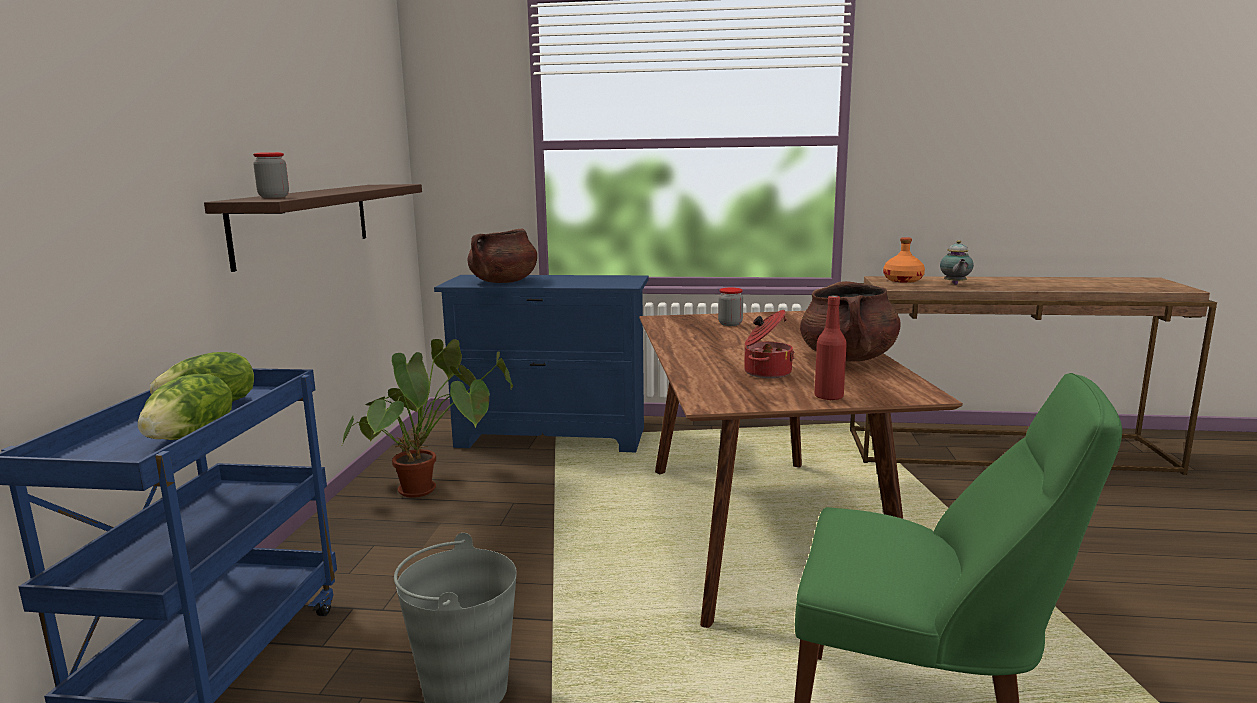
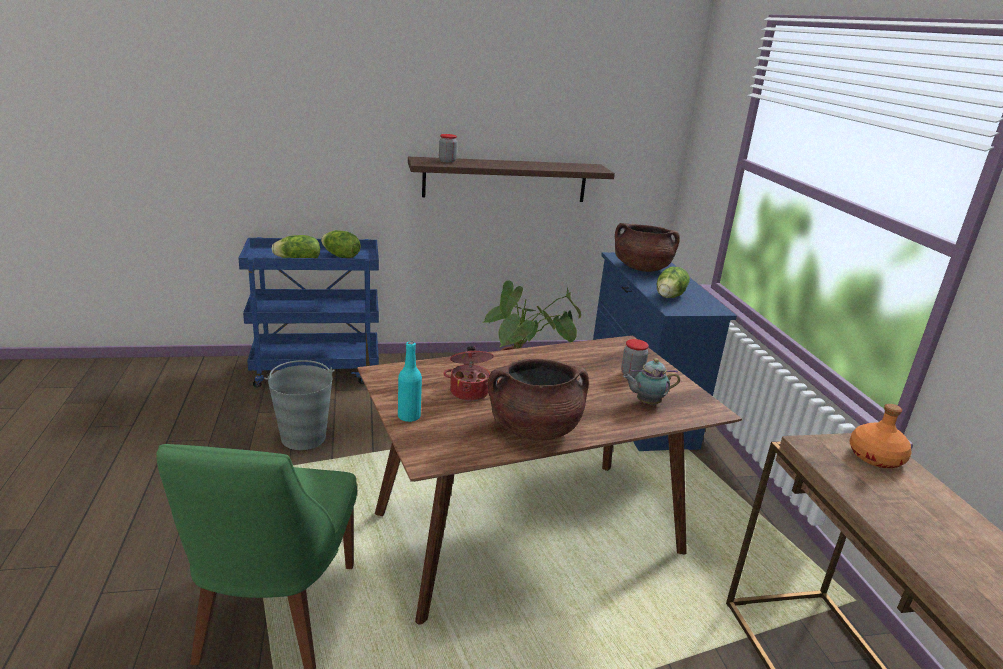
camera: 70 degrees right, 10 degrees up
red bottle [815,295,847,401] -> turquoise bottle [398,341,422,422]
teapot [940,240,974,285] -> teapot moved to [623,358,680,404]
none -> lettuce [657,266,690,298]

